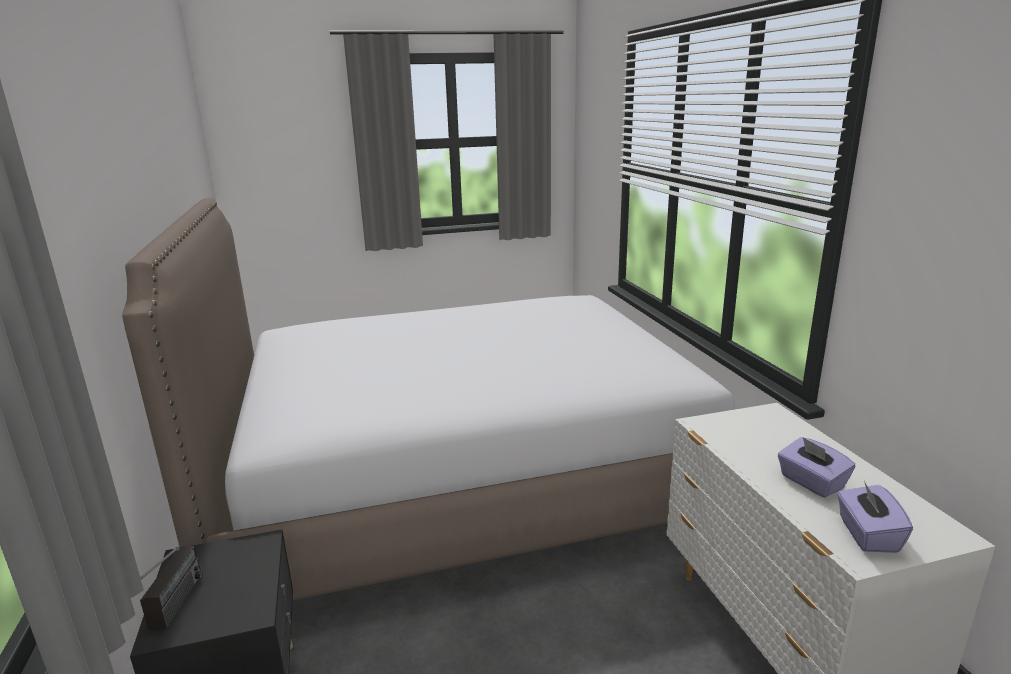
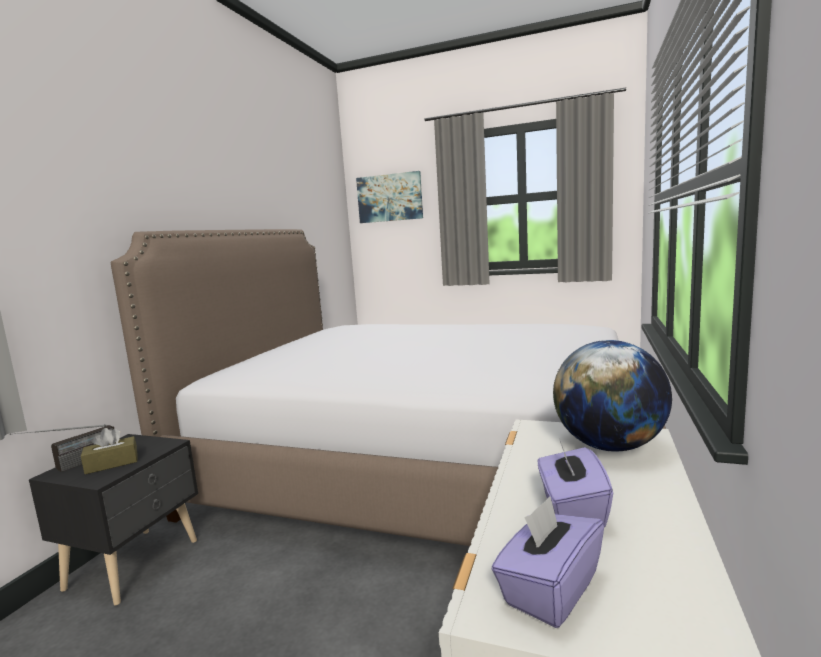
camera: 35 degrees right, 10 degrees down
none -> brown tissue box [81,428,138,474]
none -> picture [356,171,423,223]
none -> globe [553,340,672,452]

